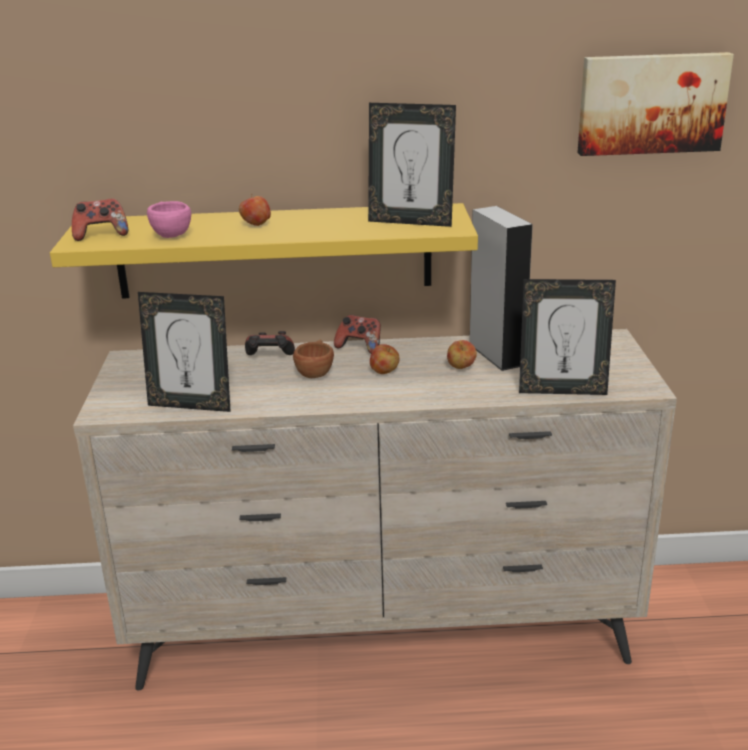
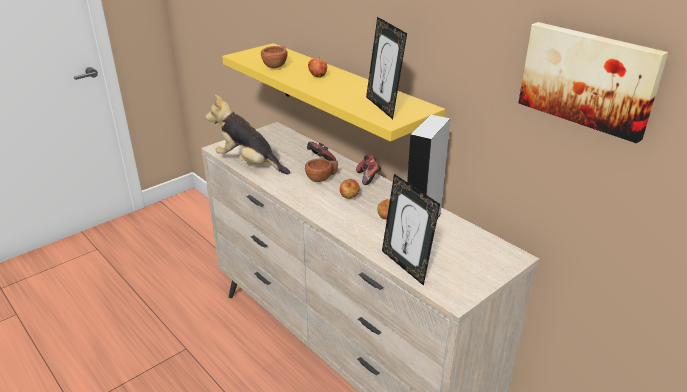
camera: 50 degrees right, 5 degrees up
game controller [72,199,128,241] -> none
picture frame [138,292,231,412] -> plush toy [205,95,290,174]
pink cup [147,201,191,238] -> brown cup [261,46,288,68]

